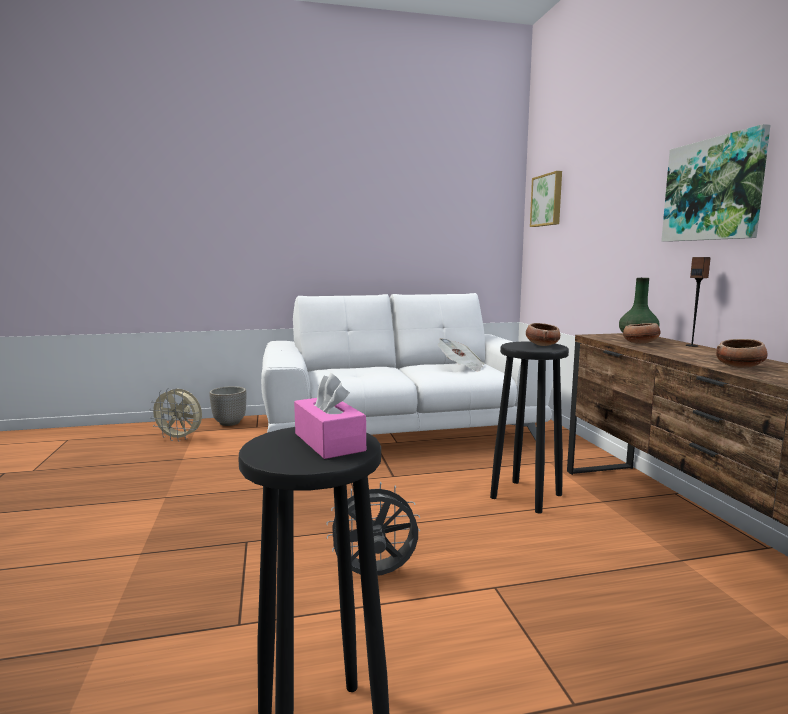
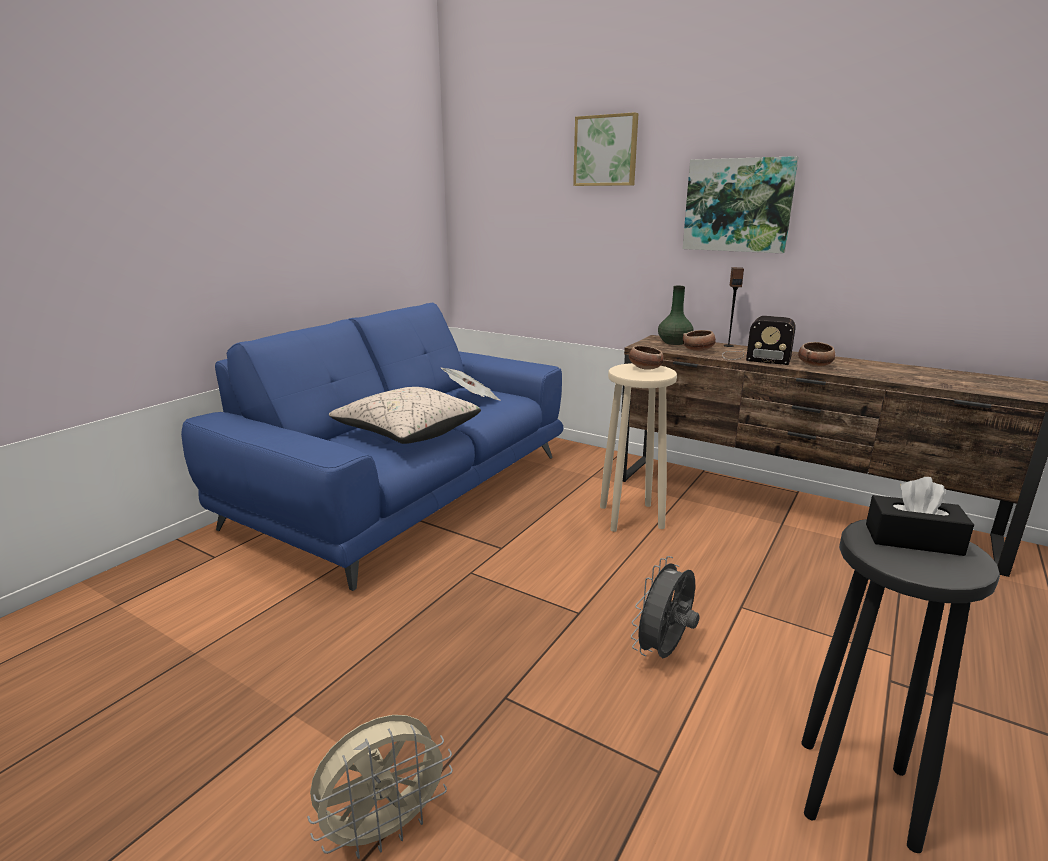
camera: 45 degrees left, 10 degrees up
beige fan [149,388,202,442] -> beige fan moved to [307,715,453,859]
planter [209,386,246,426] -> none
white sofa [261,293,553,441] -> blue sofa [181,302,564,591]
pink tissue box [294,373,366,459] -> black tissue box [866,477,974,556]
black stool [490,342,569,514] -> beige stool [600,363,677,532]
picture [530,171,562,227] -> picture moved to [573,112,638,186]
none -> beige pillow [329,387,481,444]
none -> radio [722,316,796,365]

